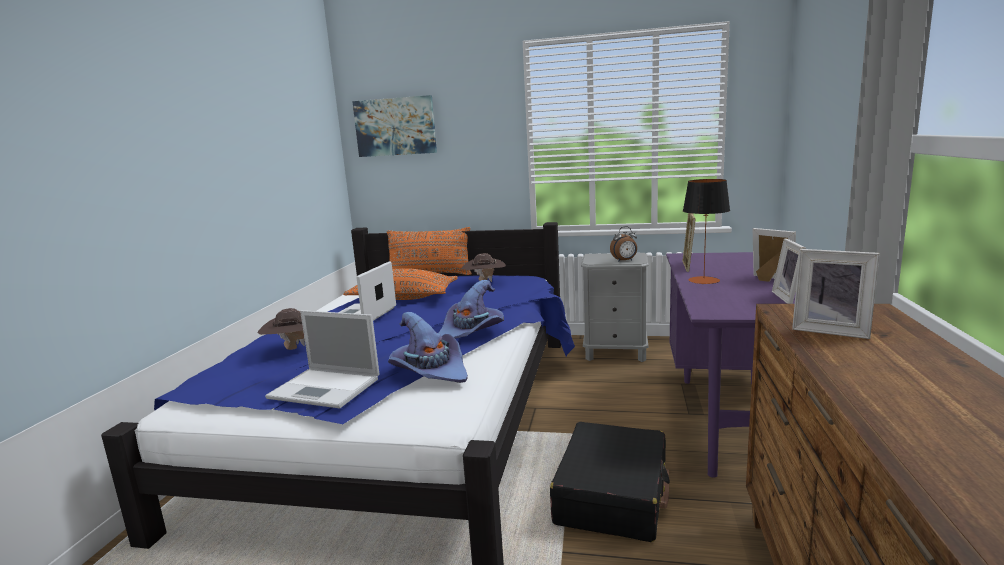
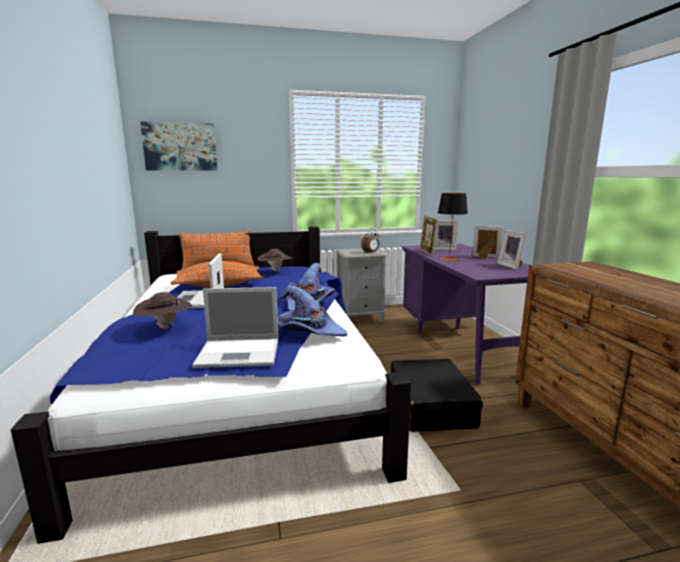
camera: 25 degrees left, 0 degrees up
picture frame [792,249,880,339] -> picture frame moved to [434,221,458,250]

